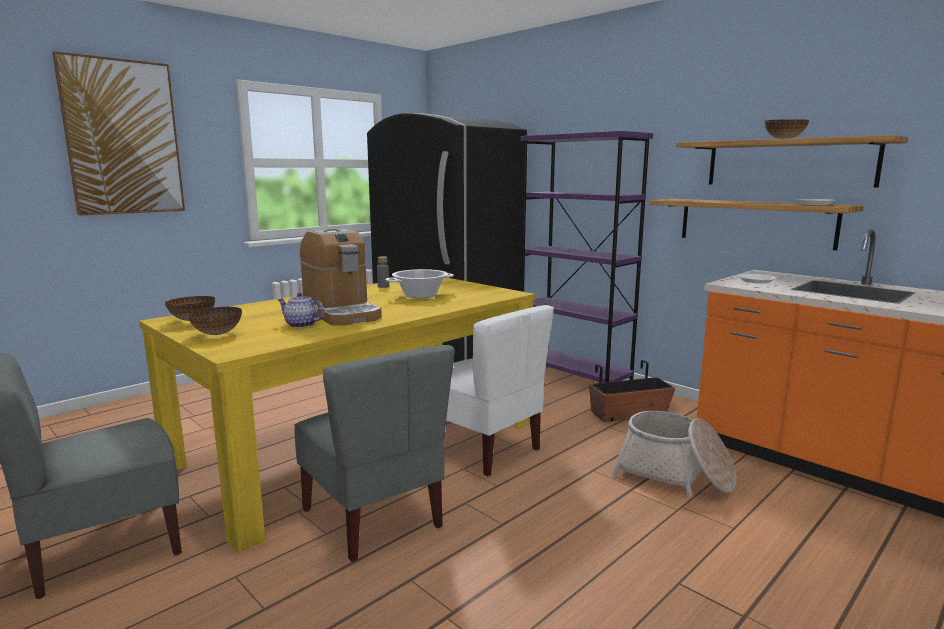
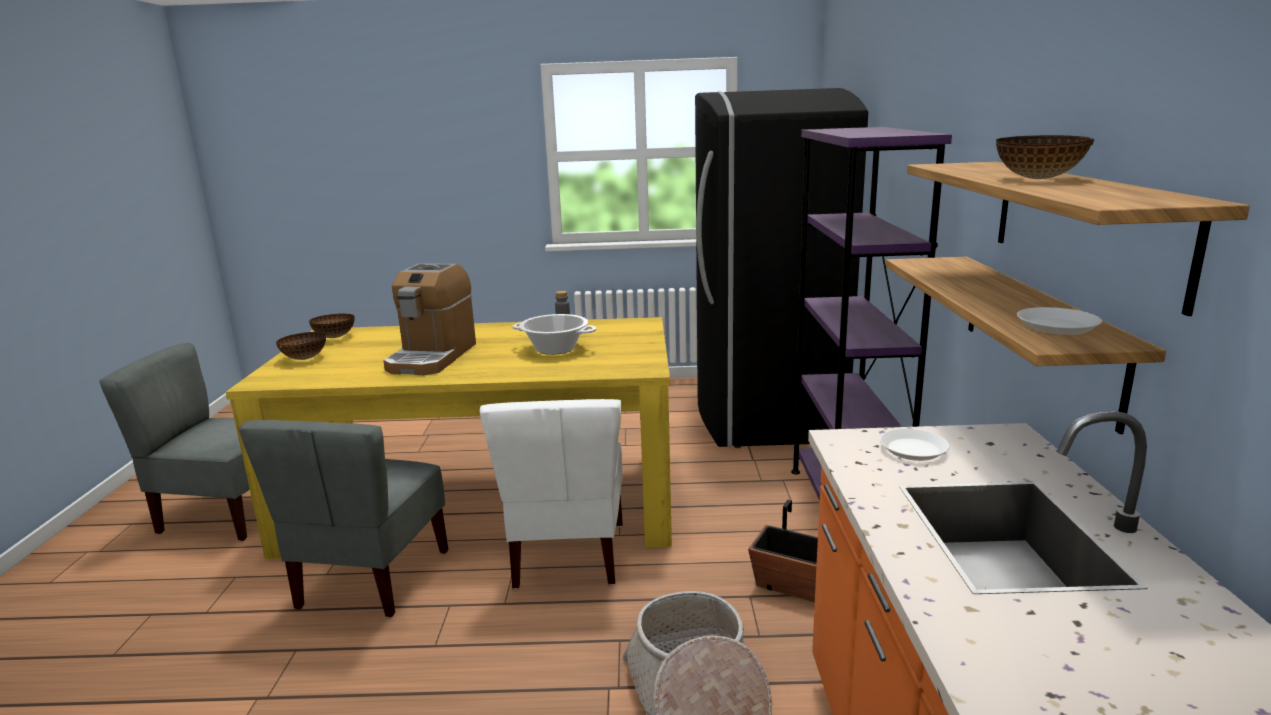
camera: 45 degrees right, 5 degrees up
picture [52,51,185,216] -> none
teapot [277,293,325,328] -> none

